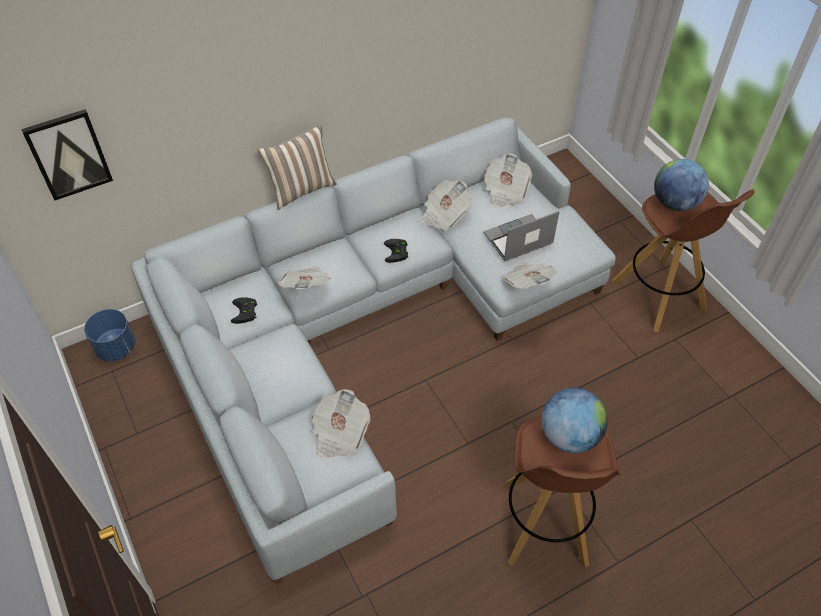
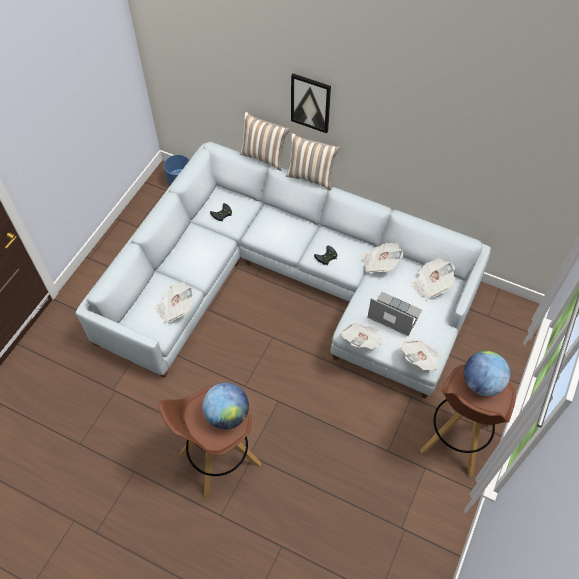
camera: 55 degrees right, 5 degrees up
picture [21,109,113,201] -> picture moved to [291,73,331,133]
newspaper [278,266,331,290] -> newspaper moved to [401,340,442,370]
none -> pillow [240,112,289,171]

